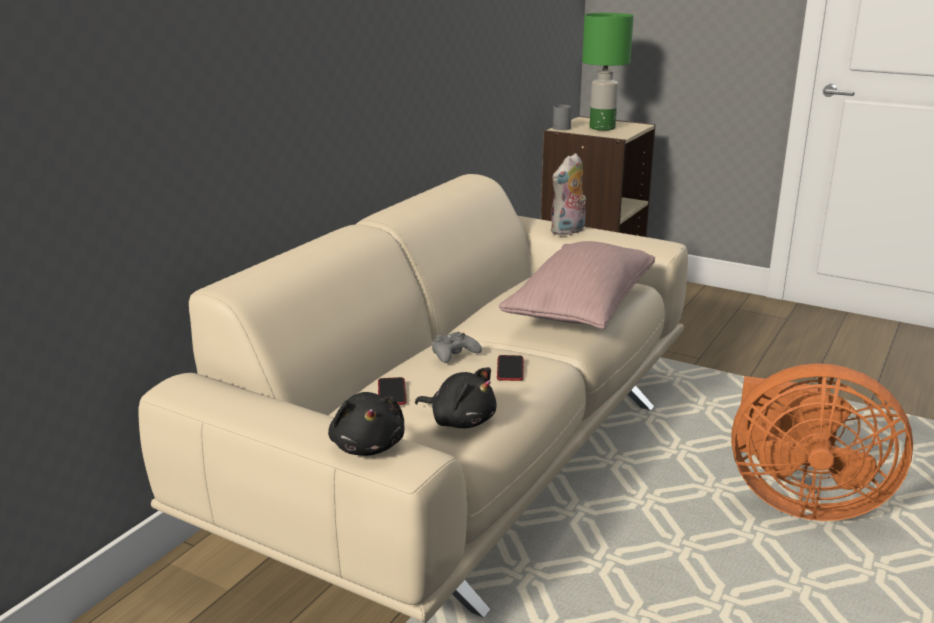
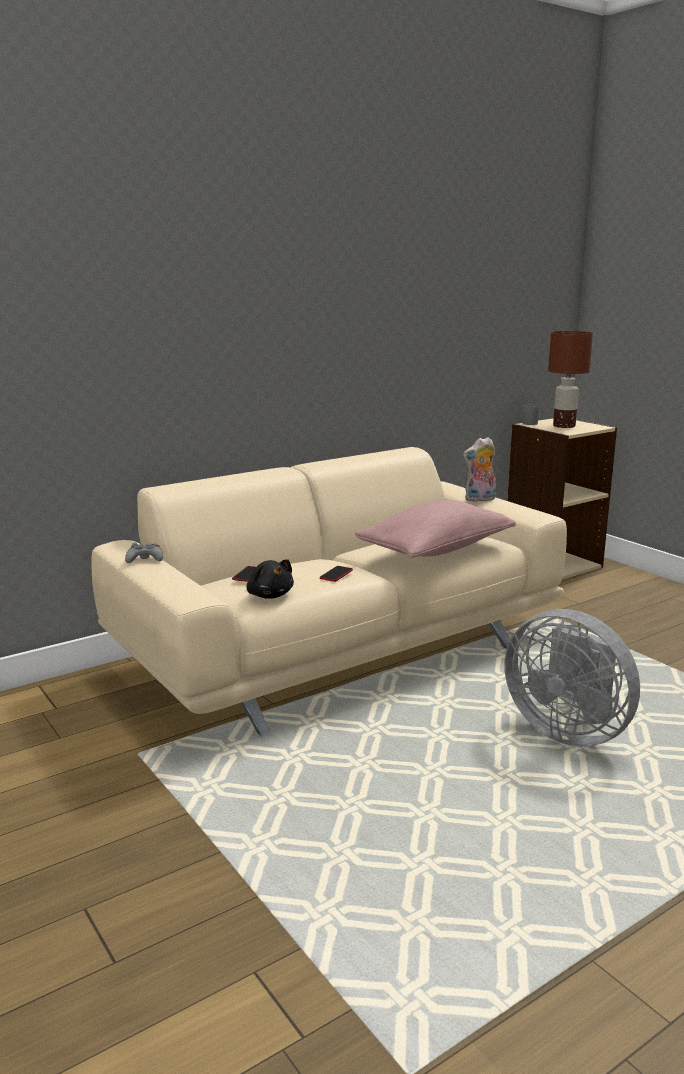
camera: 25 degrees right, 5 degrees down
black plush toy [328,392,404,456] -> none
grey game controller [432,332,482,363] -> grey game controller moved to [125,542,163,563]
green table lamp [582,13,634,130] -> brown table lamp [548,331,593,428]
orange fan [731,363,913,521] -> grey fan [504,609,640,747]

